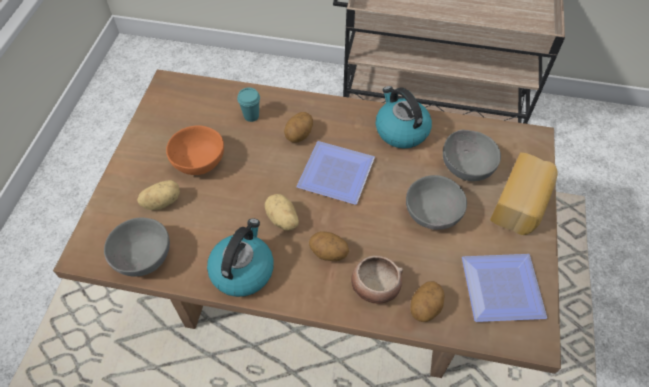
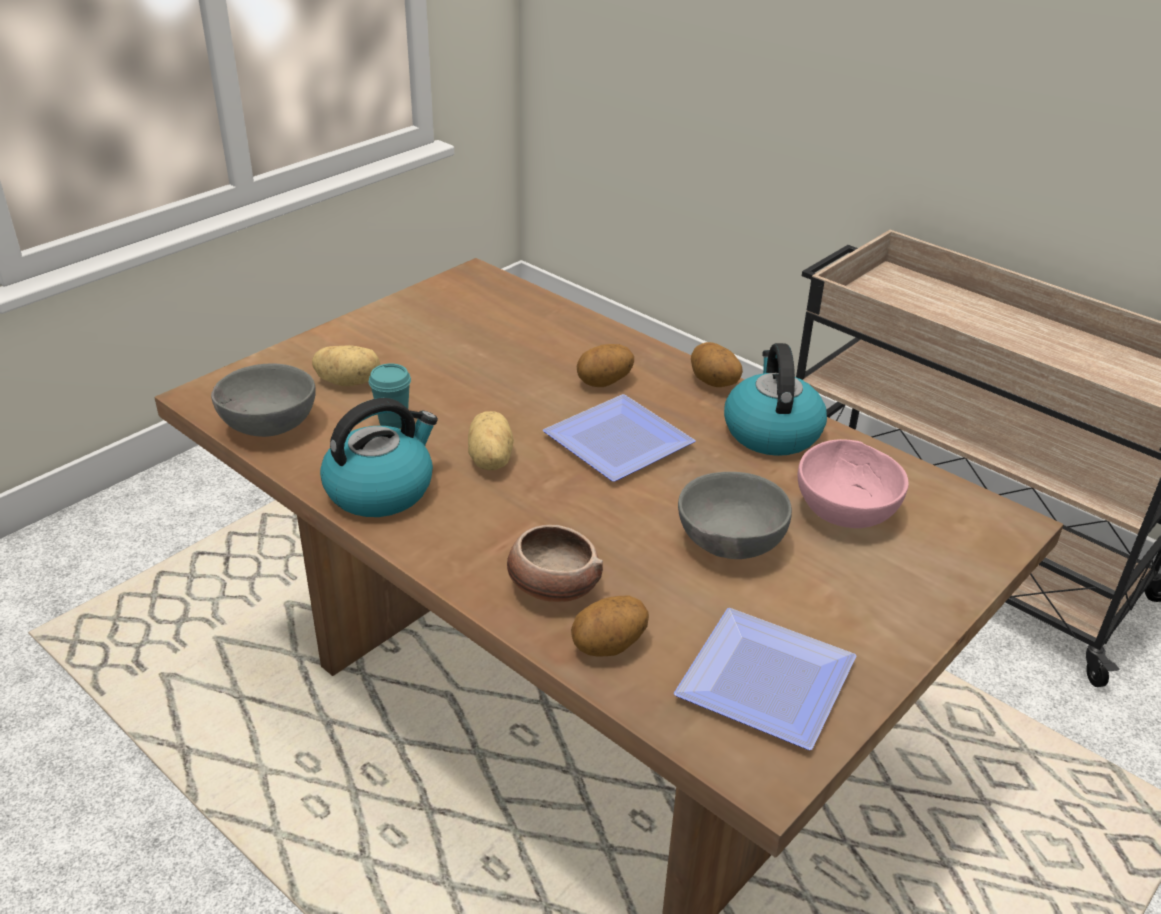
camera: 30 degrees right, 20 degrees down
orange bowl [166,125,224,175] -> none
turquoise cup [237,87,260,122] -> turquoise cup moved to [369,363,411,428]
potato [309,231,349,261] -> potato moved to [691,342,743,387]
grey bowl [443,130,501,181] -> pink bowl [798,439,909,528]
bread [490,152,558,235] -> none

